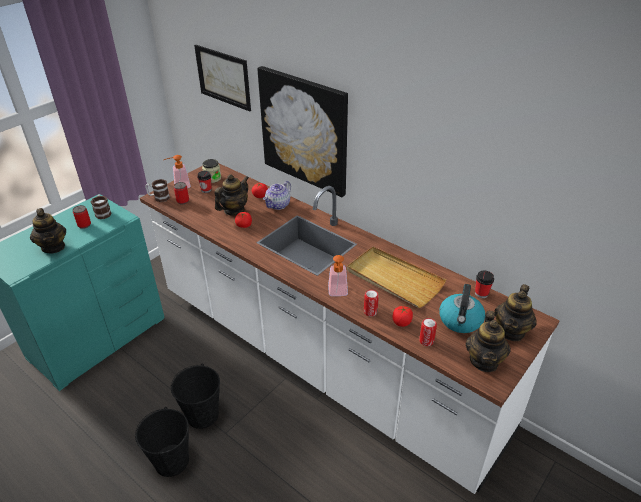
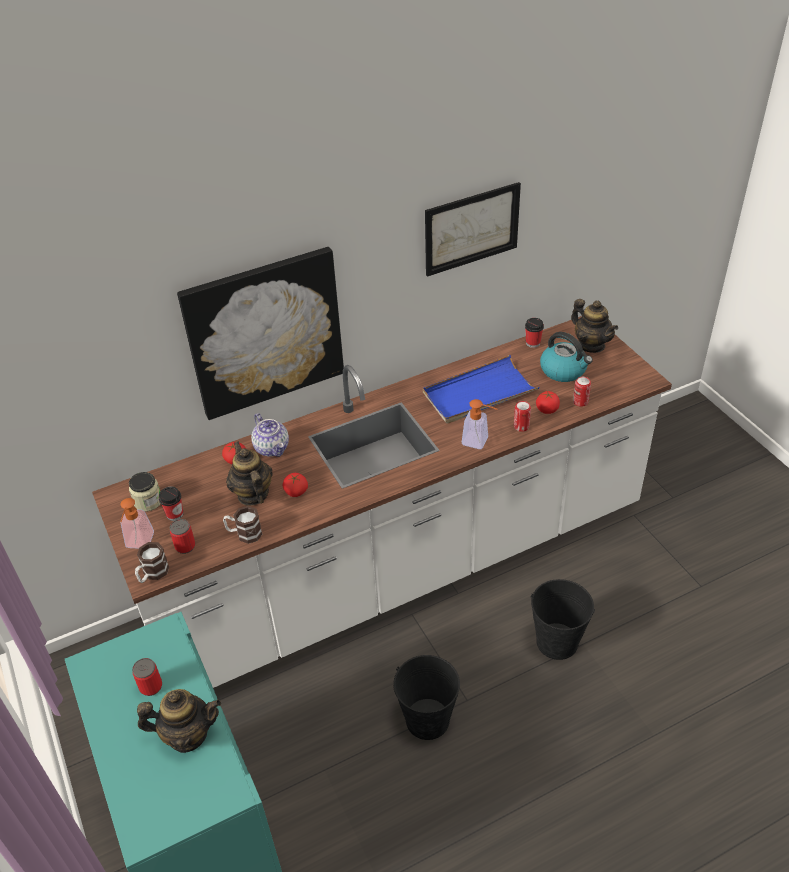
camera: 65 degrees left, 5 degrees up
mug [91,194,112,219] -> mug moved to [223,506,262,544]
black bucket [135,407,189,477] -> black bucket moved to [531,579,595,660]
picture [194,45,251,111] -> picture moved to [425,182,521,277]
beige tray [347,246,446,308] -> blue tray [423,355,540,424]
teapot [465,311,511,372] -> none

